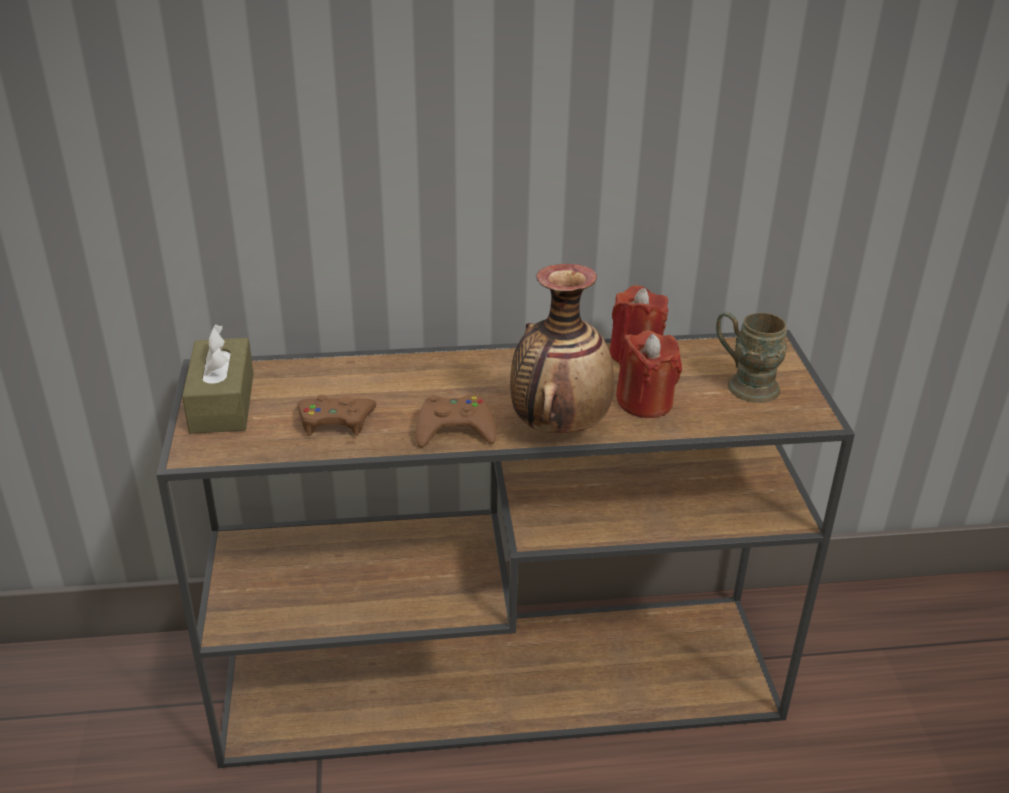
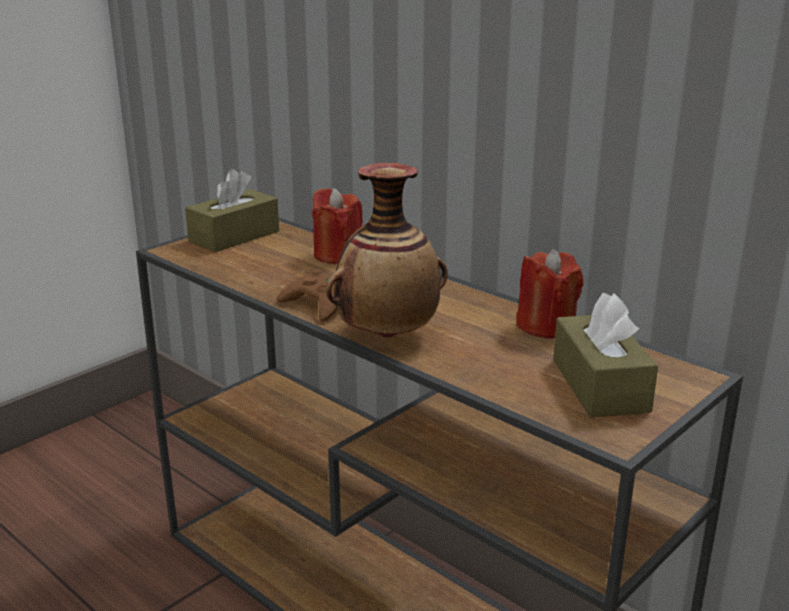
camera: 50 degrees right, 10 degrees down
brown game controller [297,395,376,436] -> none
red candle [616,330,682,418] -> red candle moved to [312,188,363,264]
brown mug [716,312,787,403] -> brown tissue box [553,293,658,417]

